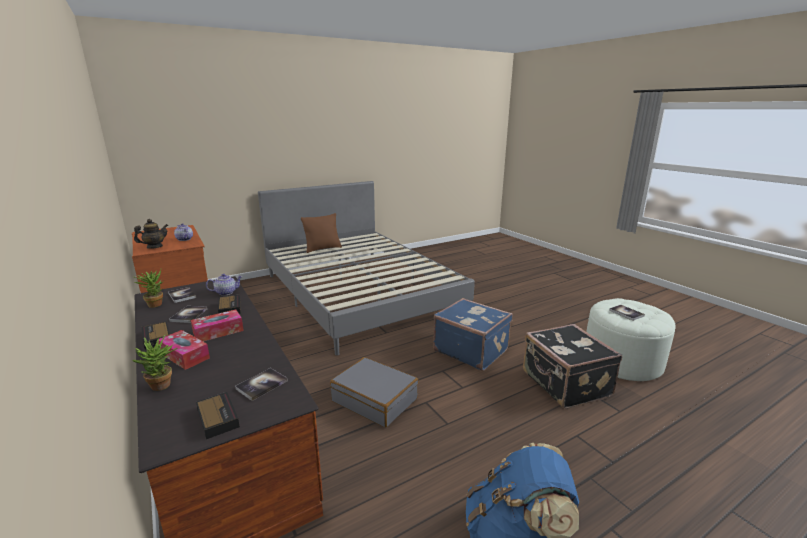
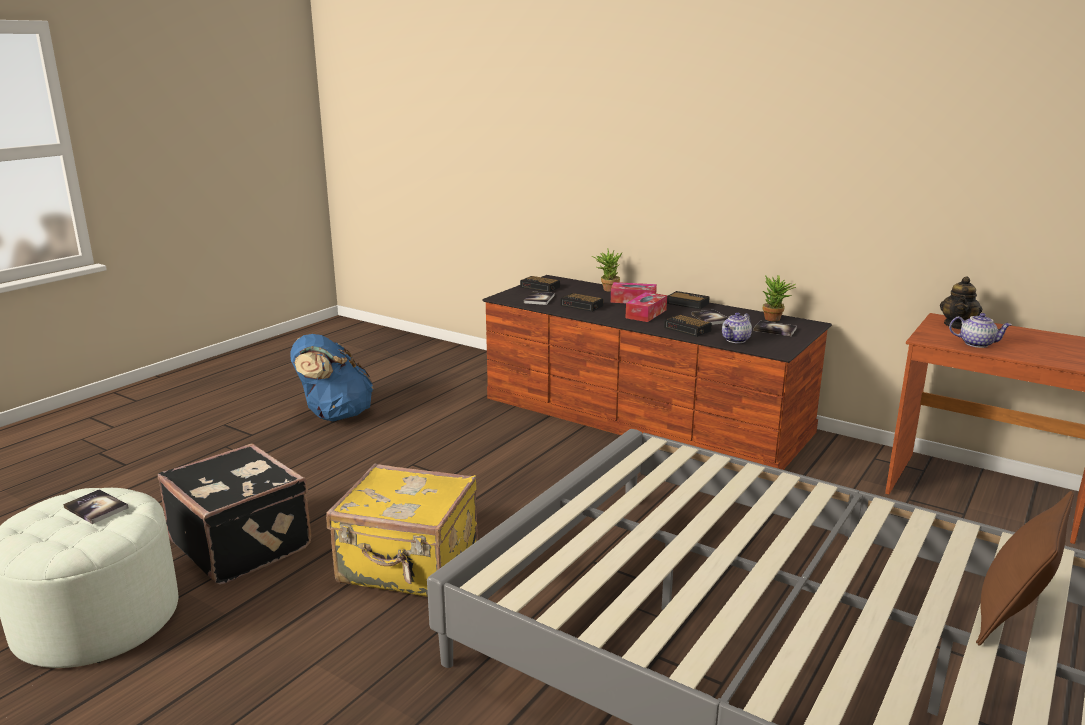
camera: 155 degrees right, 0 degrees up
grey suitcase [330,357,418,427] -> none
blue suitcase [433,298,513,371] -> yellow suitcase [326,463,478,597]
none -> alarm clock [561,293,603,312]

